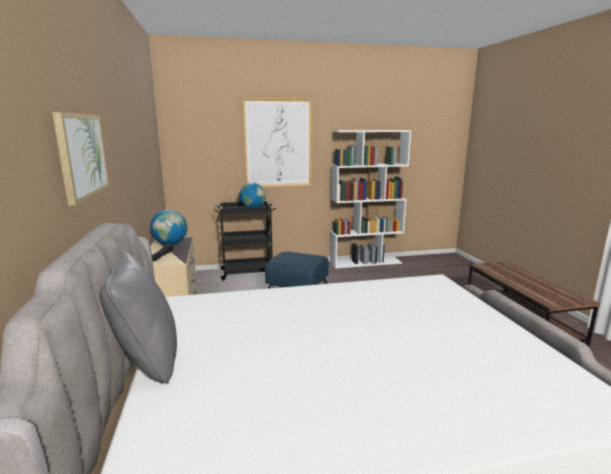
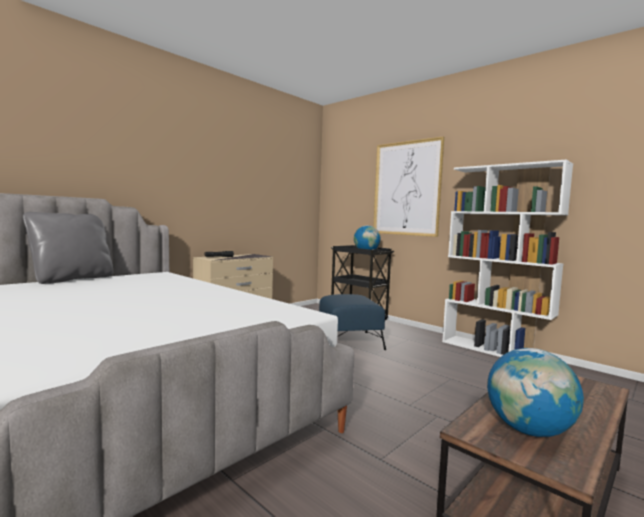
camera: 55 degrees right, 10 degrees down
picture [52,112,109,206] -> none
globe [150,210,187,245] -> globe moved to [487,348,584,437]

